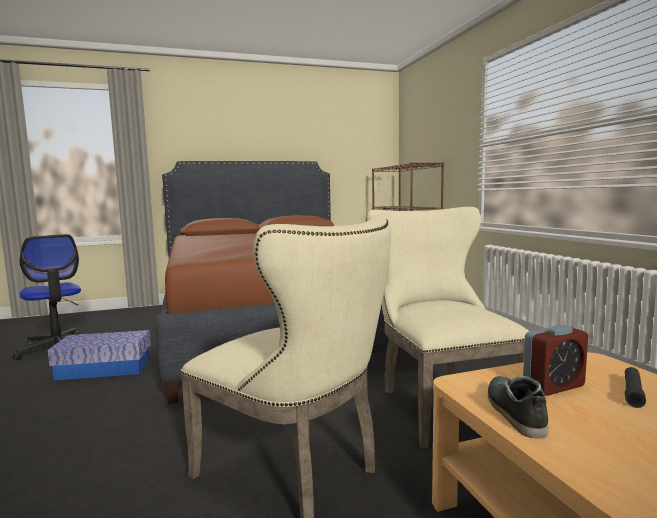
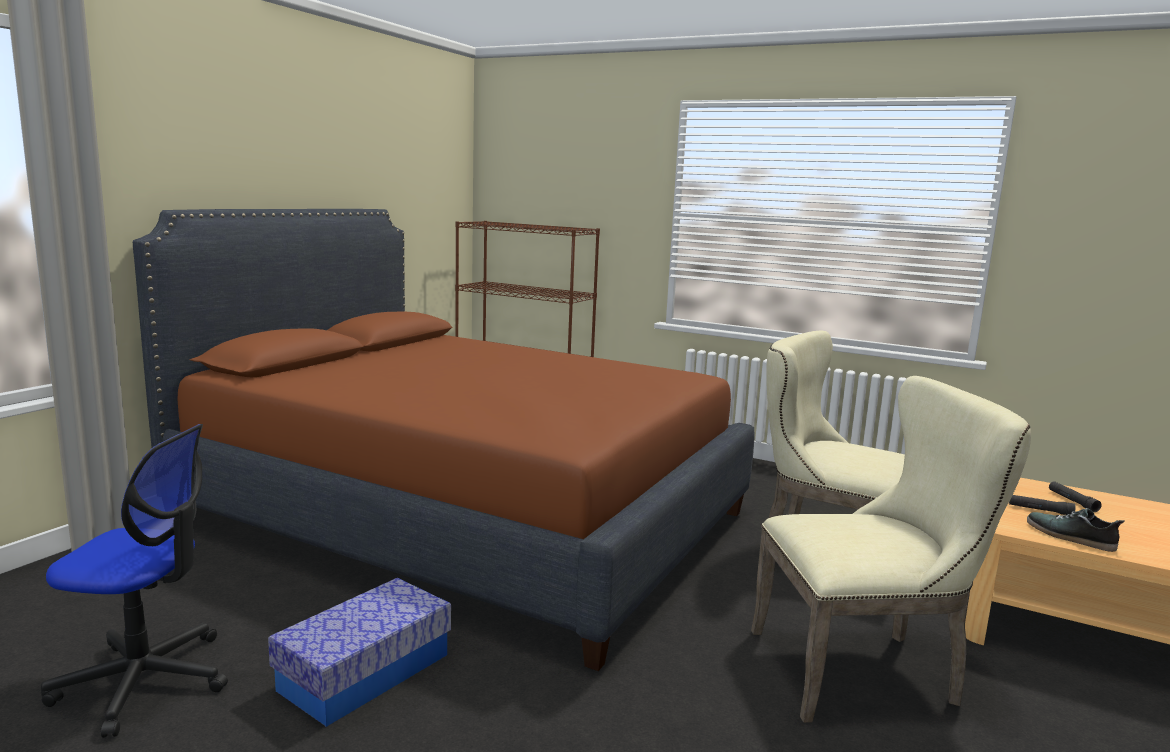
camera: 45 degrees left, 5 degrees up
alarm clock [523,325,588,396] -> black flashlight [1009,495,1075,515]

